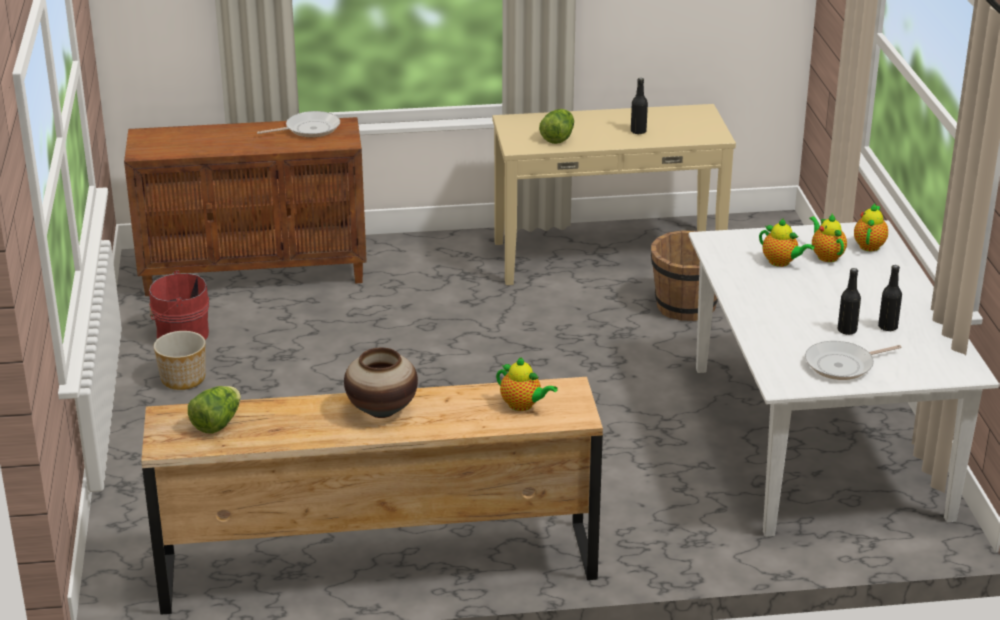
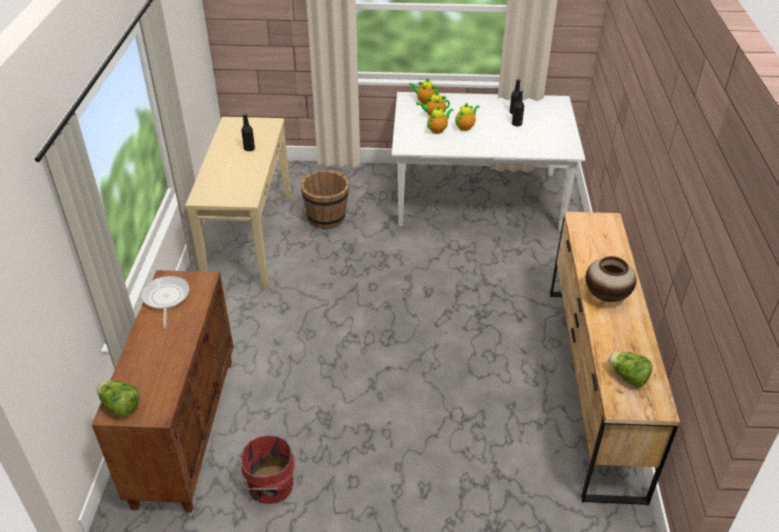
camera: 80 degrees left, 10 degrees up
planter [154,331,206,390] -> none
teapot [496,357,558,411] -> teapot moved to [455,103,480,131]
lettuce [539,109,574,144] -> lettuce moved to [97,381,140,417]
frying pan [805,341,902,380] -> none

